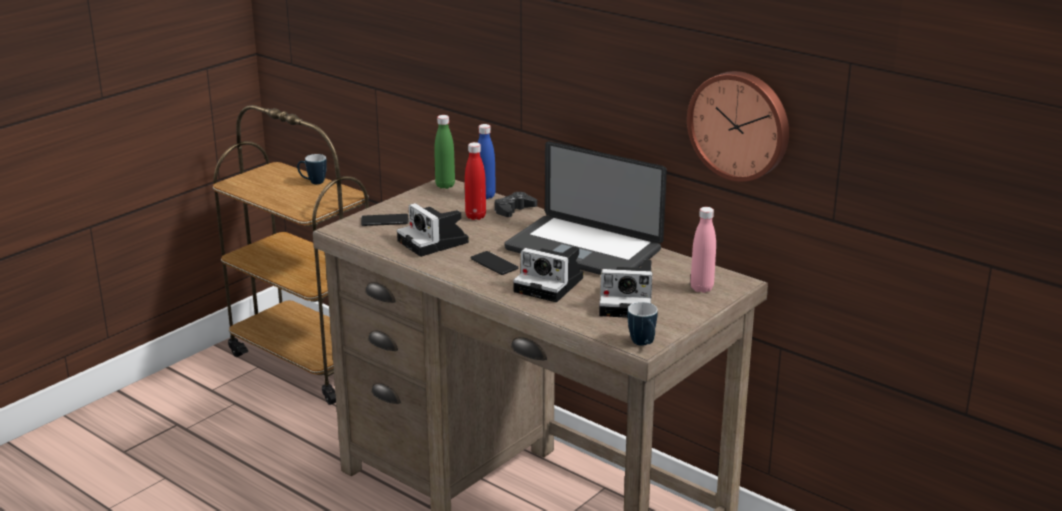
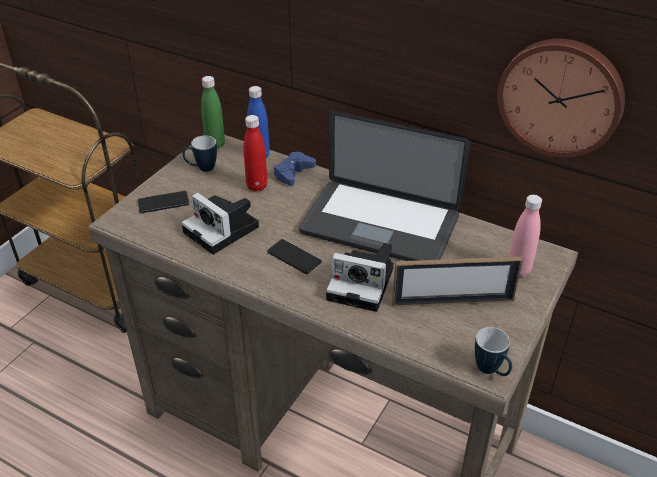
camera: 10 degrees left, 15 degrees up
mug [297,154,327,184] -> mug moved to [182,135,217,172]
black game controller [494,192,537,217] -> blue game controller [274,152,316,185]
camera [599,260,652,318] -> picture frame [392,256,523,307]

